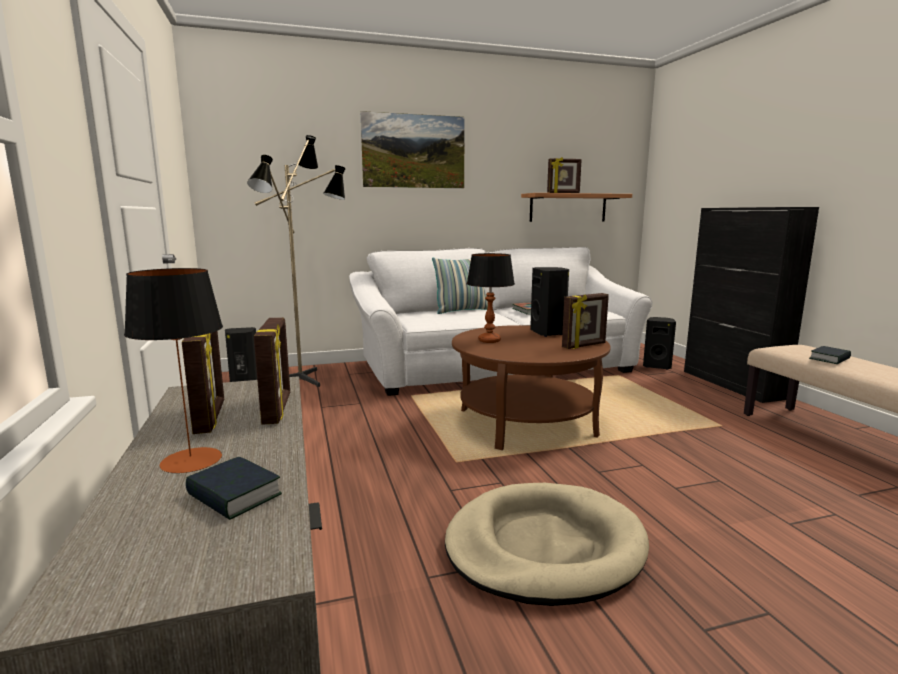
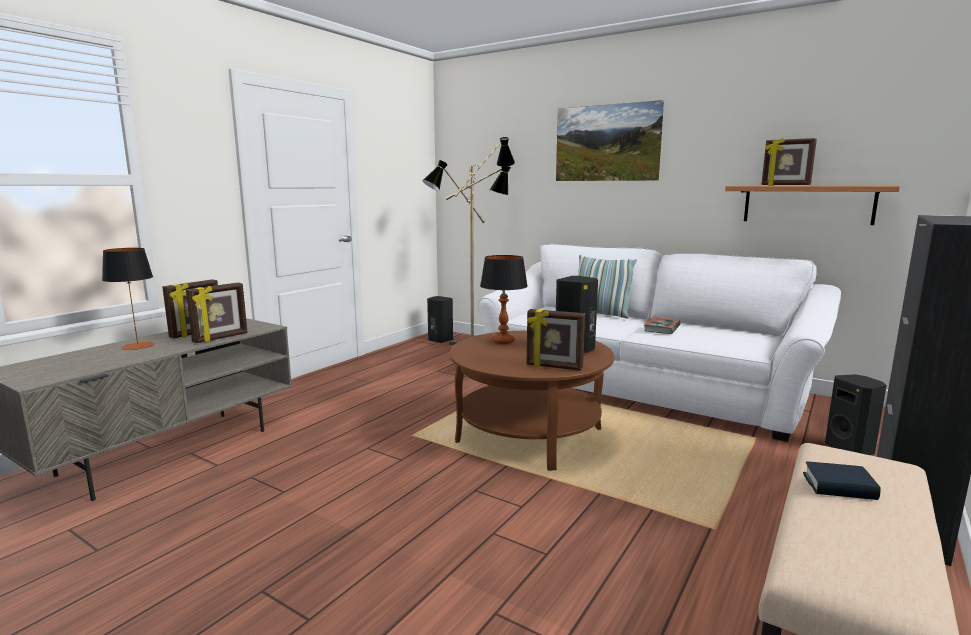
camera: 50 degrees right, 0 degrees up
book [185,457,282,520] -> none
beige dog bed [445,483,649,606] -> none

